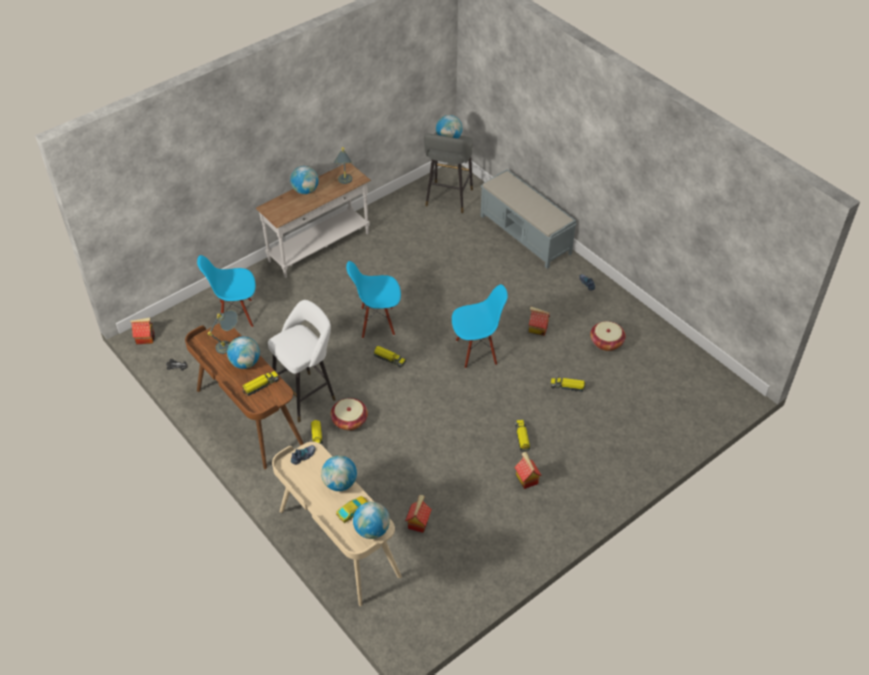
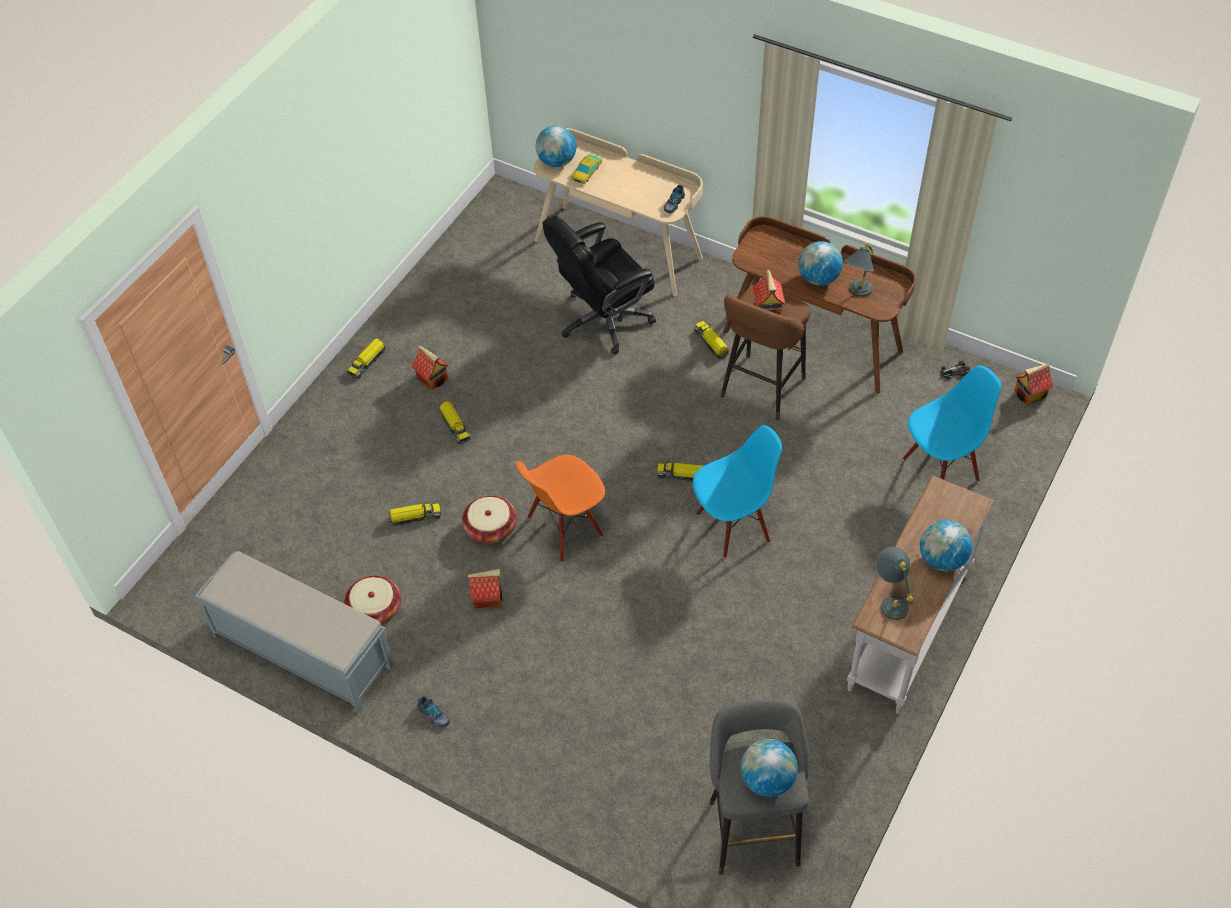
camera: 160 degrees right, 5 degrees up
toy truck [242,371,279,396] -> toy truck moved to [347,338,385,379]
white stool [268,300,336,422] -> brown stool [720,285,811,420]
globe [321,455,357,491] -> none
basket [331,398,368,431] -> basket moved to [462,496,517,544]
toy house [405,495,432,533] -> toy house moved to [753,269,786,315]
blue chair [452,284,508,369] -> orange chair [516,455,605,563]
grey bench [481,169,577,269] -> grey bench moved to [195,551,394,713]
none -> black office chair [543,216,656,355]

